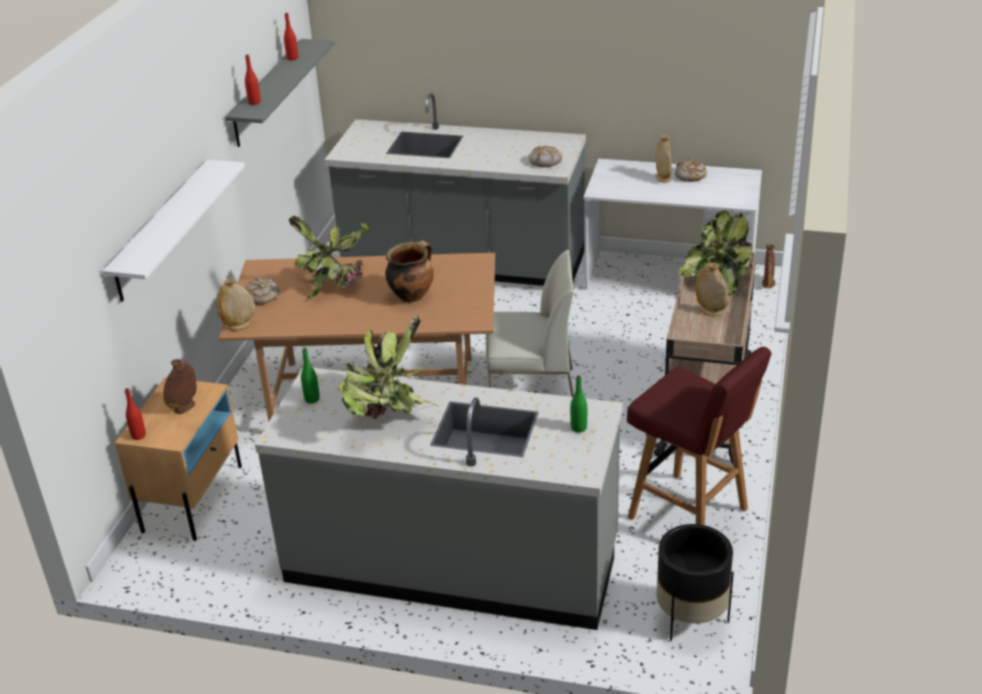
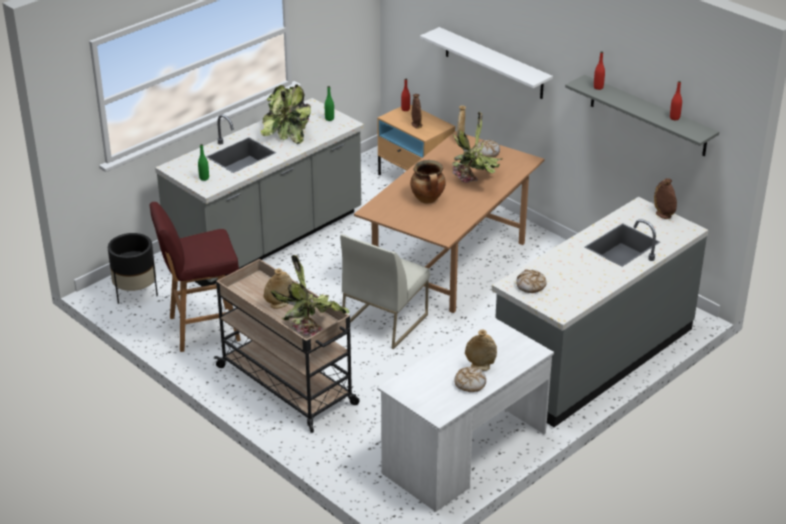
camera: 120 degrees right, 0 degrees up
brown vase [762,244,775,288] -> brown vase moved to [654,178,677,219]

